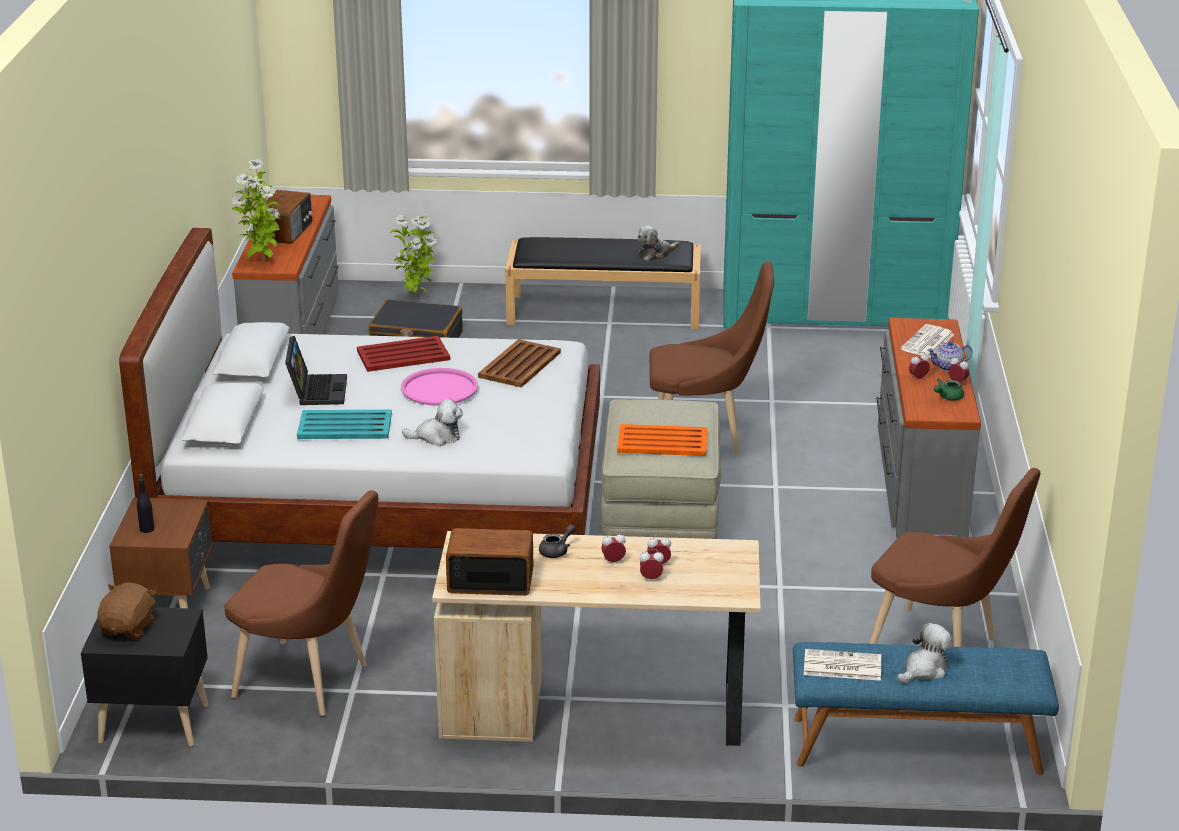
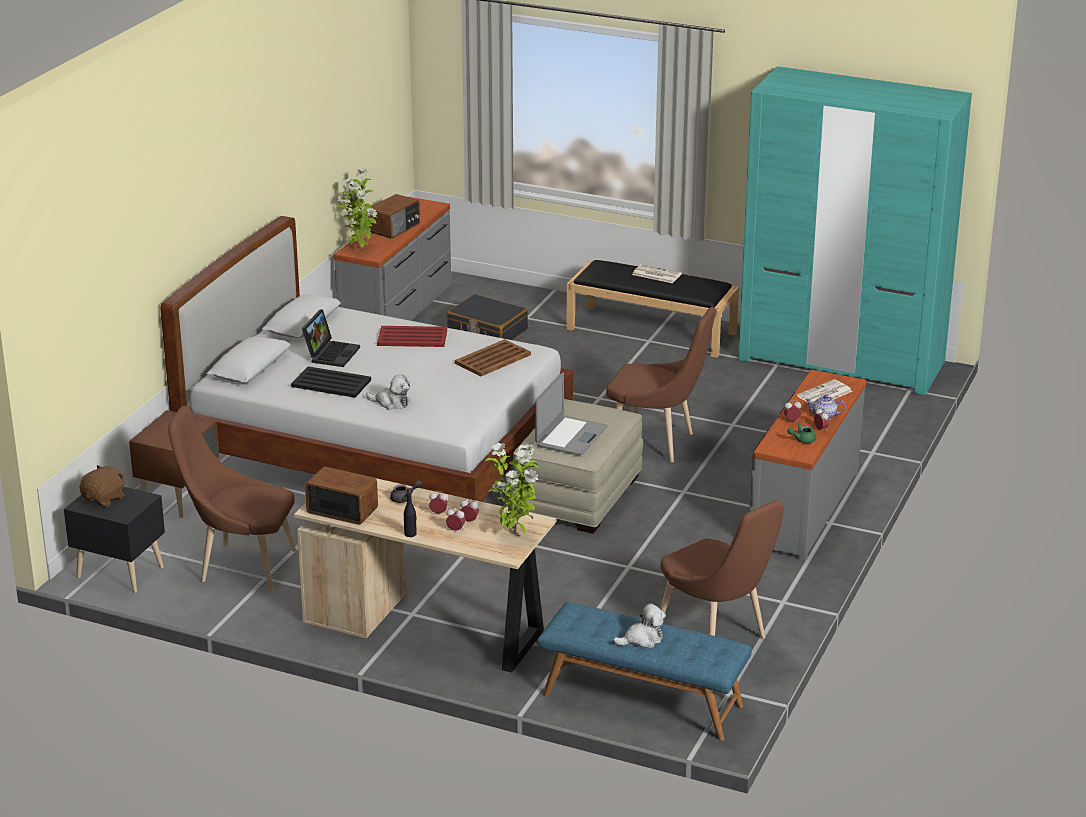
camera: 20 degrees right, 0 degrees up
black bottle [137,474,154,533] -> black bottle moved to [404,488,417,537]
brown chair [225,490,378,716] -> brown chair turned 150 degrees clockwise [168,405,296,592]
turquoise tray [297,410,392,439] -> black tray [291,366,371,398]
potted plant [390,214,437,298] -> potted plant moved to [485,443,539,535]
pink tray [401,368,478,406] -> none
orange tray [617,424,707,456] -> laptop [535,372,608,455]
plush toy [637,225,679,261] -> none
newspaper [804,649,881,681] -> newspaper moved to [632,264,682,283]

